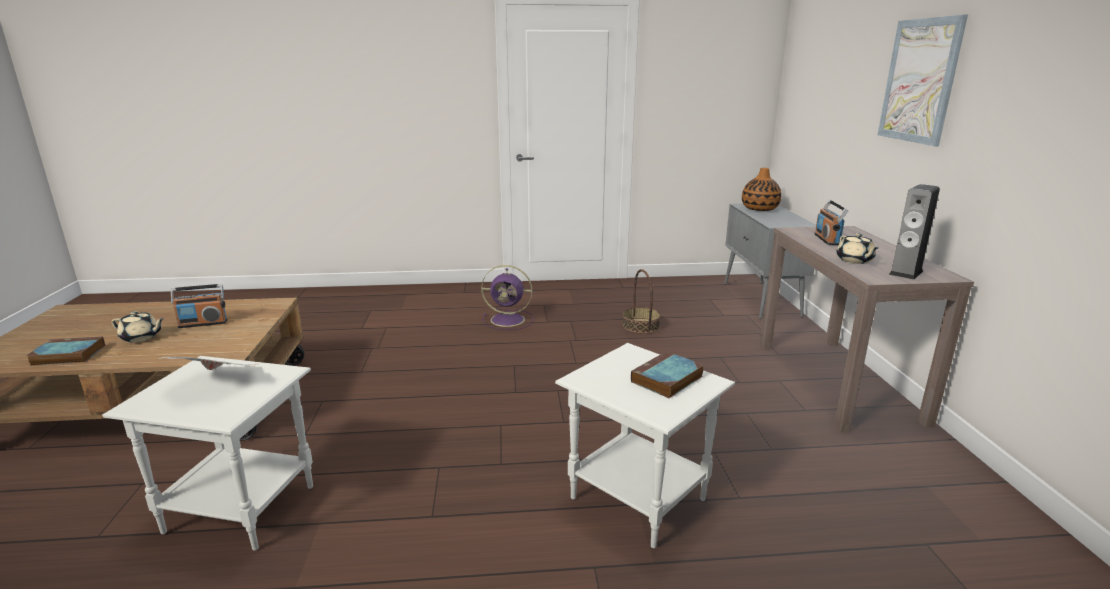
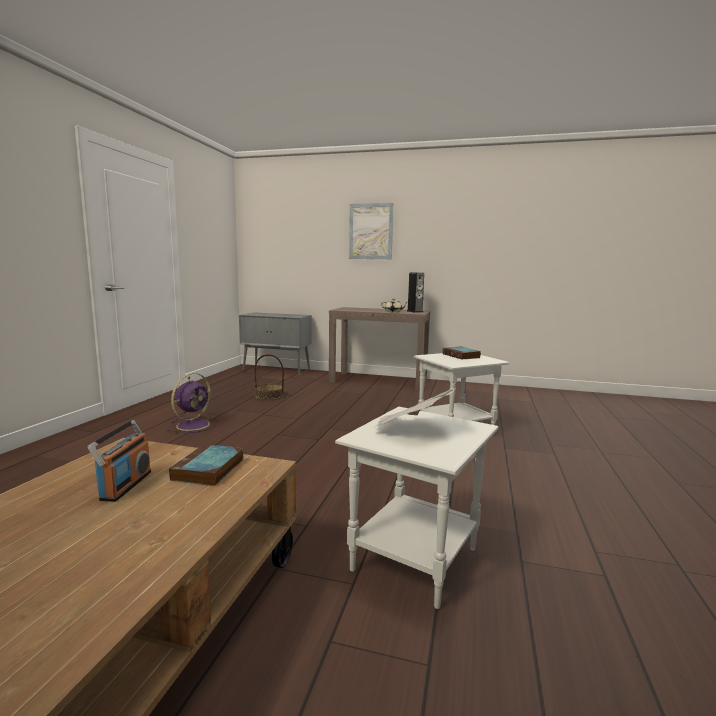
camera: 70 degrees left, 10 degrees down
book [27,336,105,366] -> book moved to [169,444,243,486]
beige teapot [111,311,164,343] -> none
vase [742,168,782,211] -> none
radio [814,200,848,245] -> none

